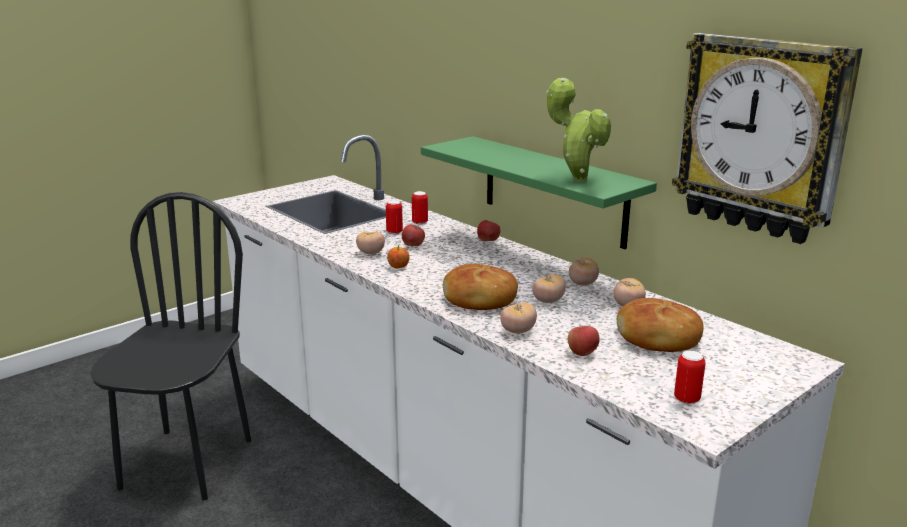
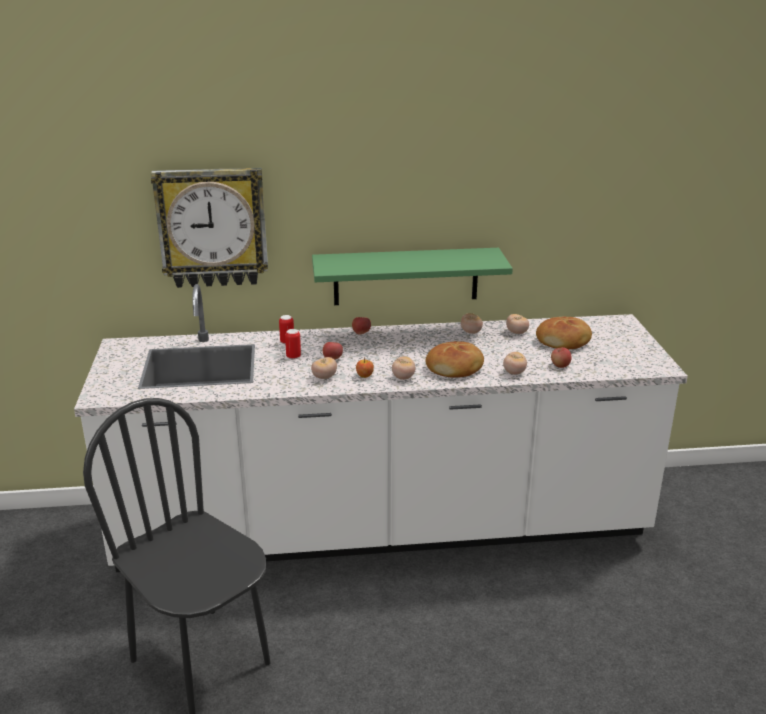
camera: 55 degrees left, 5 degrees up
tomato [532,274,566,303] -> tomato moved to [392,356,415,380]
potted plant [546,78,611,182] -> none
wall clock [672,33,863,244] -> wall clock moved to [151,168,268,288]
can [674,351,706,404] -> none

